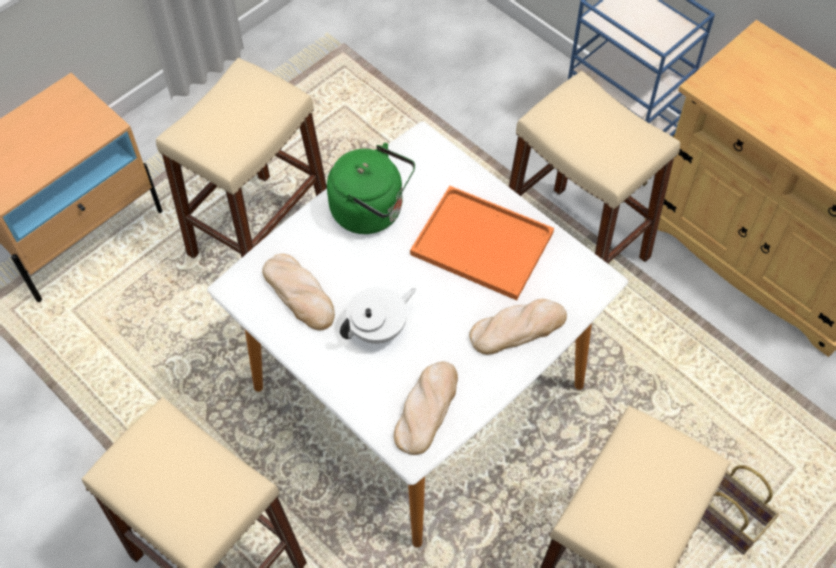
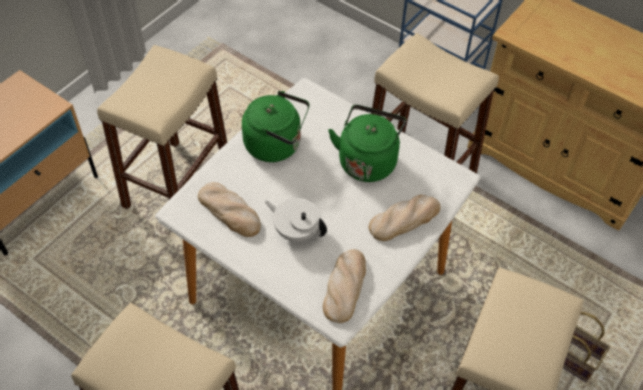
camera: 10 degrees left, 5 degrees down
white teapot [340,287,416,344] -> white teapot turned 105 degrees counterclockwise [265,198,327,242]
orange tray [410,186,554,300] -> green kettle [328,105,406,182]

